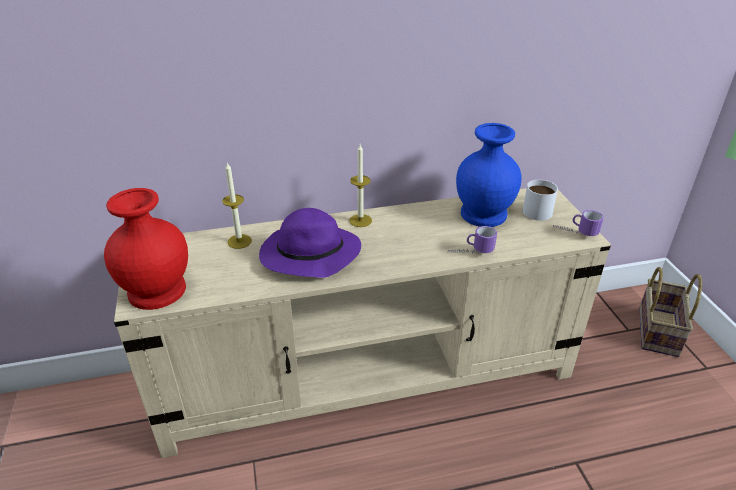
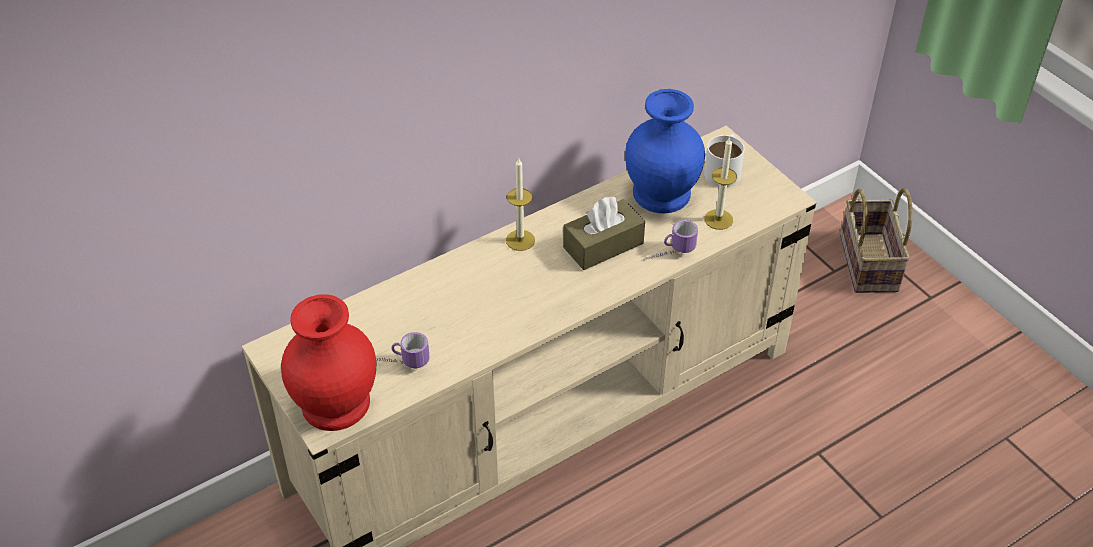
camera: 20 degrees left, 10 degrees up
candle [222,163,252,249] -> candle moved to [704,137,737,230]
purple hat [259,208,361,278] -> none
mug [553,210,604,236] -> mug moved to [376,332,429,368]
none -> brown tissue box [563,197,645,270]

